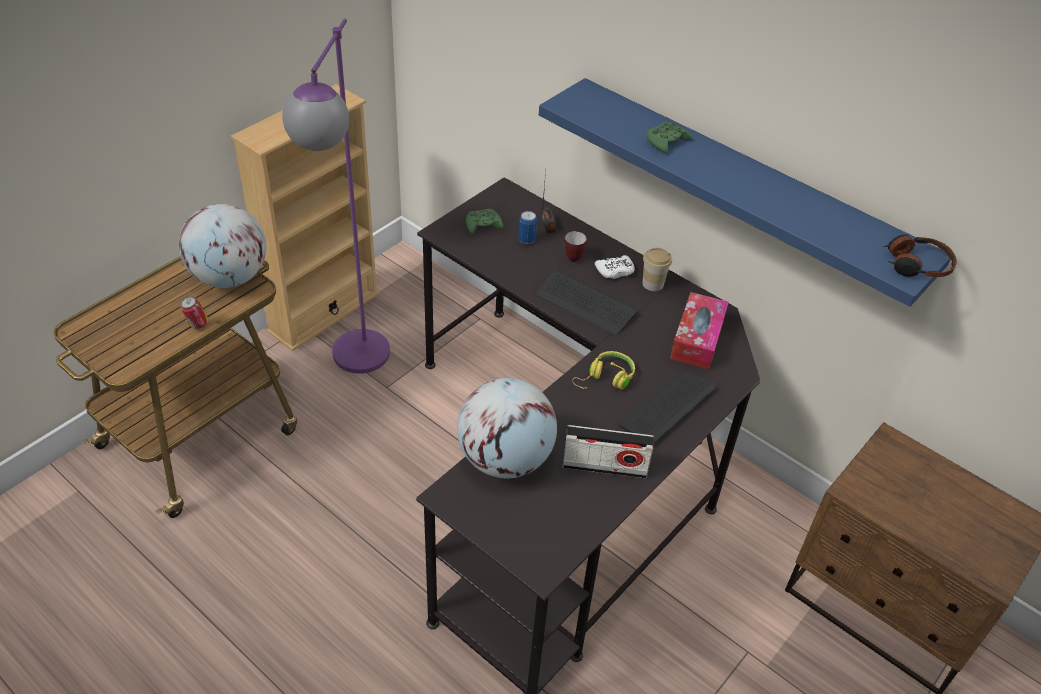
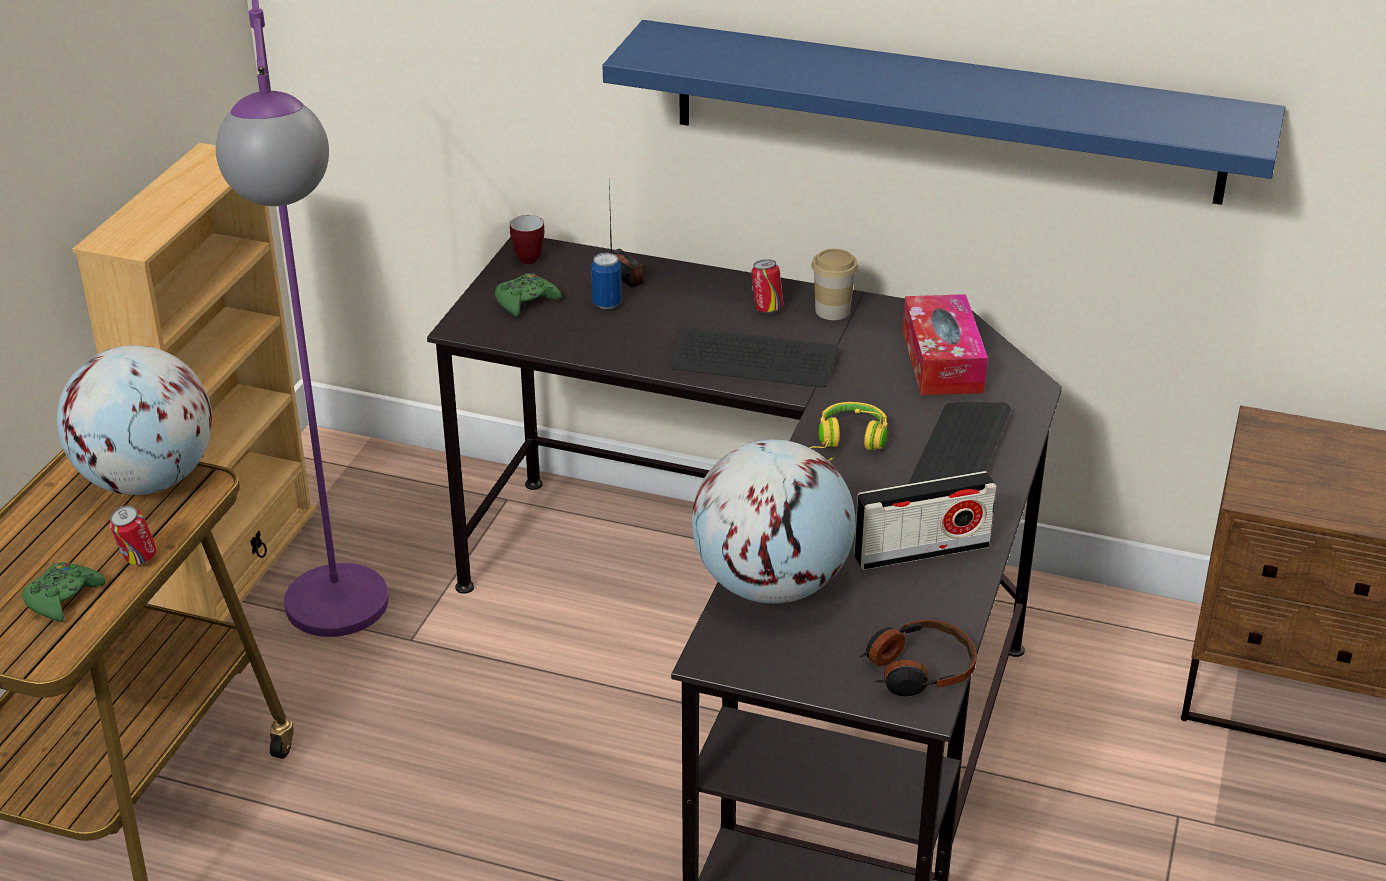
camera: 20 degrees left, 10 degrees down
mug [564,231,587,262] -> mug moved to [510,215,544,264]
white game controller [595,255,635,279] -> can [751,259,783,314]
green game controller [647,121,692,153] -> green game controller moved to [22,562,106,622]
headphones [883,235,957,277] -> headphones moved to [859,620,977,696]

